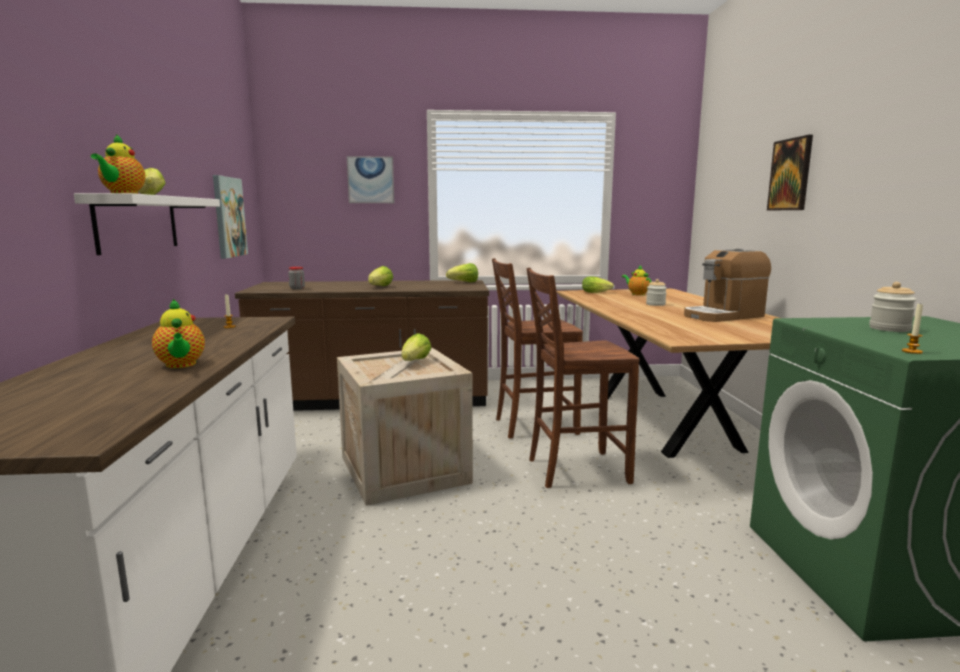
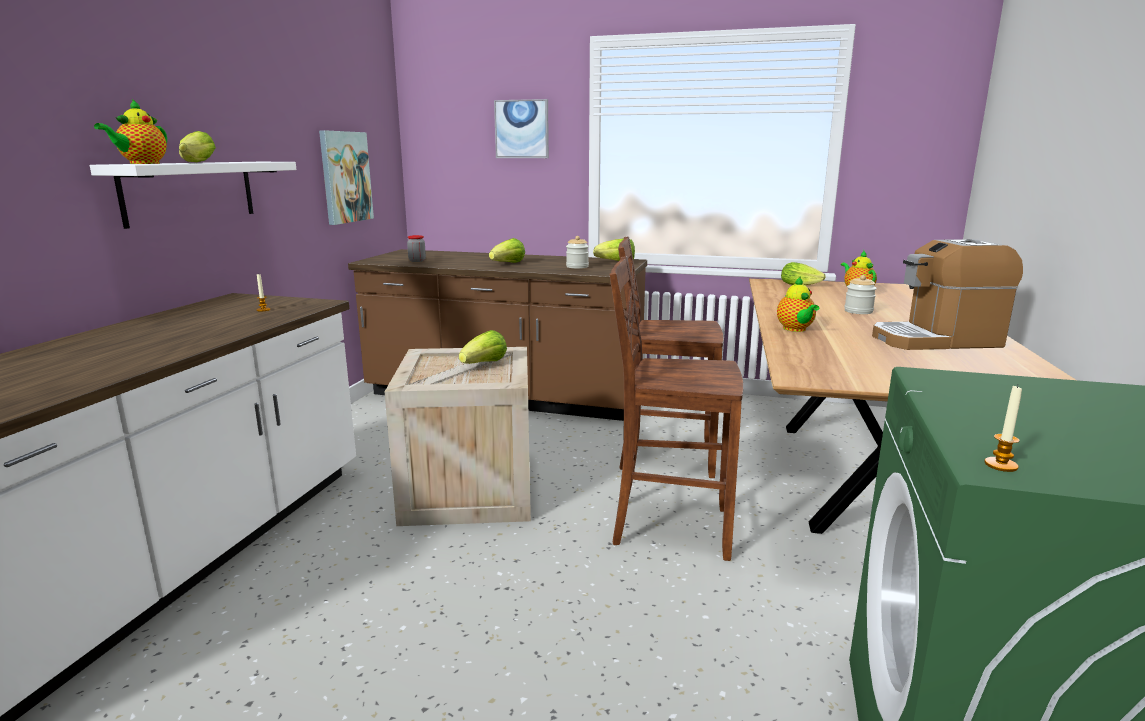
camera: 20 degrees right, 5 degrees up
teapot [152,299,205,368] -> teapot moved to [777,277,819,332]
picture [767,135,813,210] -> none
jar [869,282,917,332] -> jar moved to [566,236,589,269]

